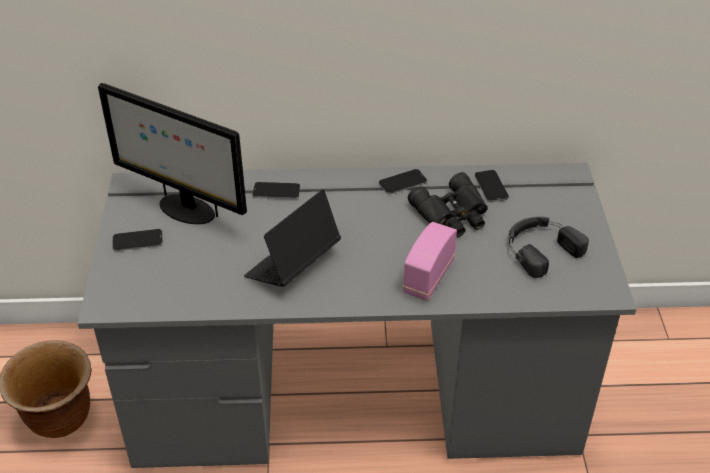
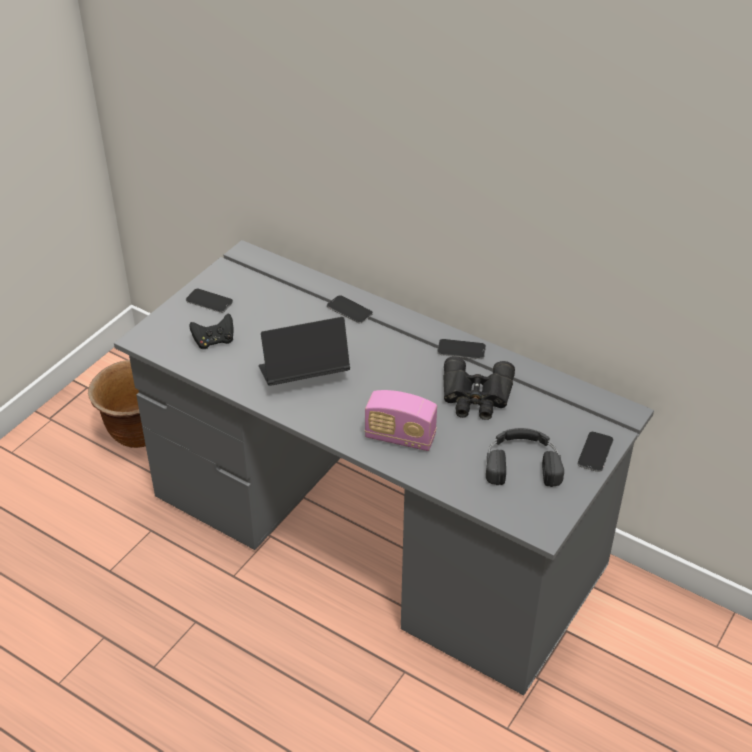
camera: 35 degrees right, 0 degrees up
monitor [98,83,247,224] -> none
radio [403,222,457,301] -> radio turned 135 degrees counterclockwise [365,390,437,451]
phone [475,170,509,202] -> phone moved to [578,432,613,472]
none -> black game controller [189,313,234,349]

